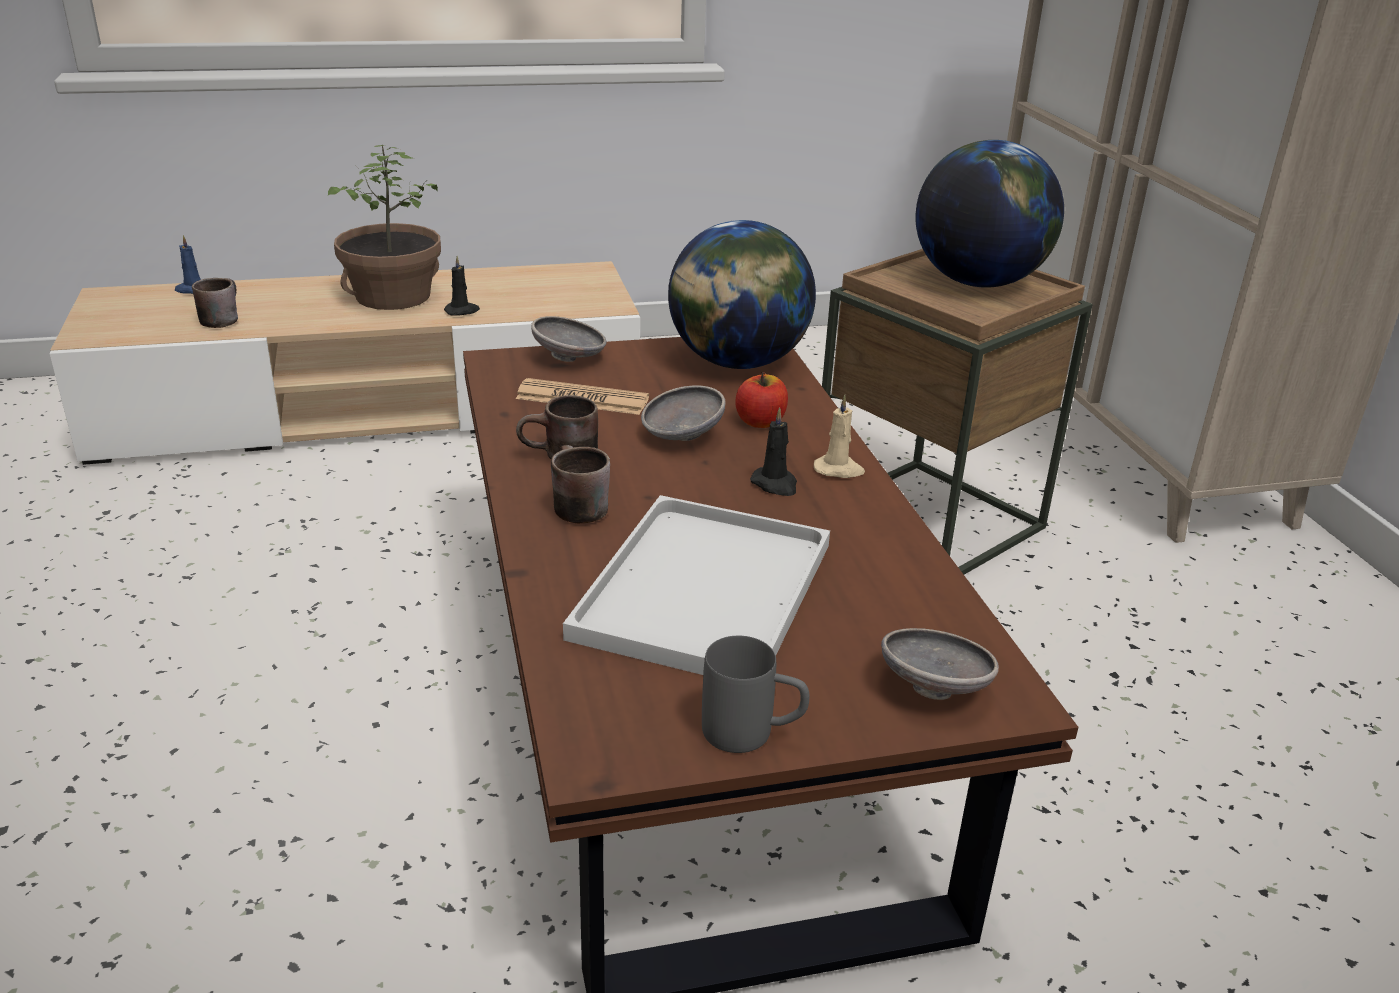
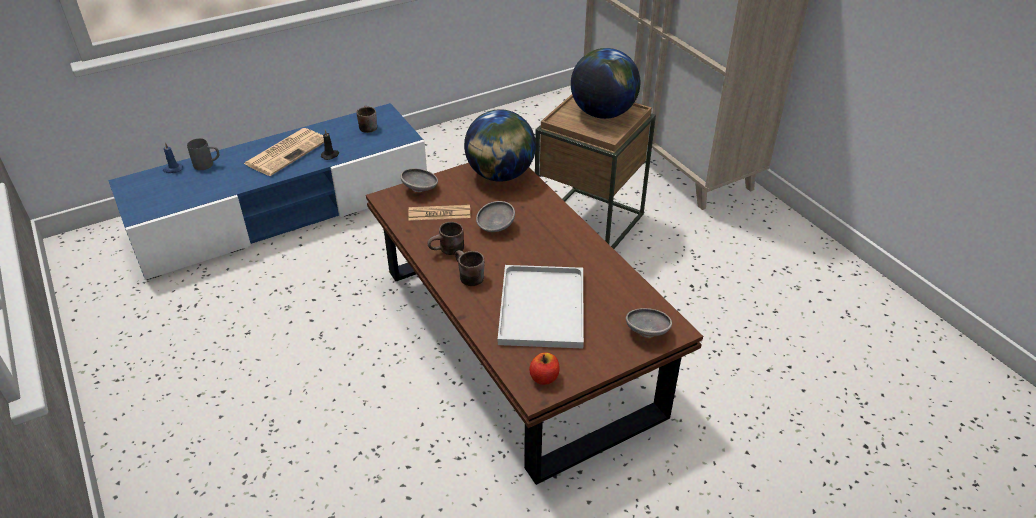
camera: 15 degrees left, 10 degrees up
beige tv stand [50,261,640,465] -> blue tv stand [108,103,427,280]
brown mug [192,278,238,328] -> brown mug moved to [356,106,377,133]
potted plant [328,145,441,310] -> newspaper [244,128,324,176]
grey mug [702,636,810,753] -> grey mug moved to [187,138,219,170]
apple [735,372,788,428] -> apple moved to [529,352,560,385]
black candle [750,407,797,496] -> none
beige candle [814,395,865,478] -> none

